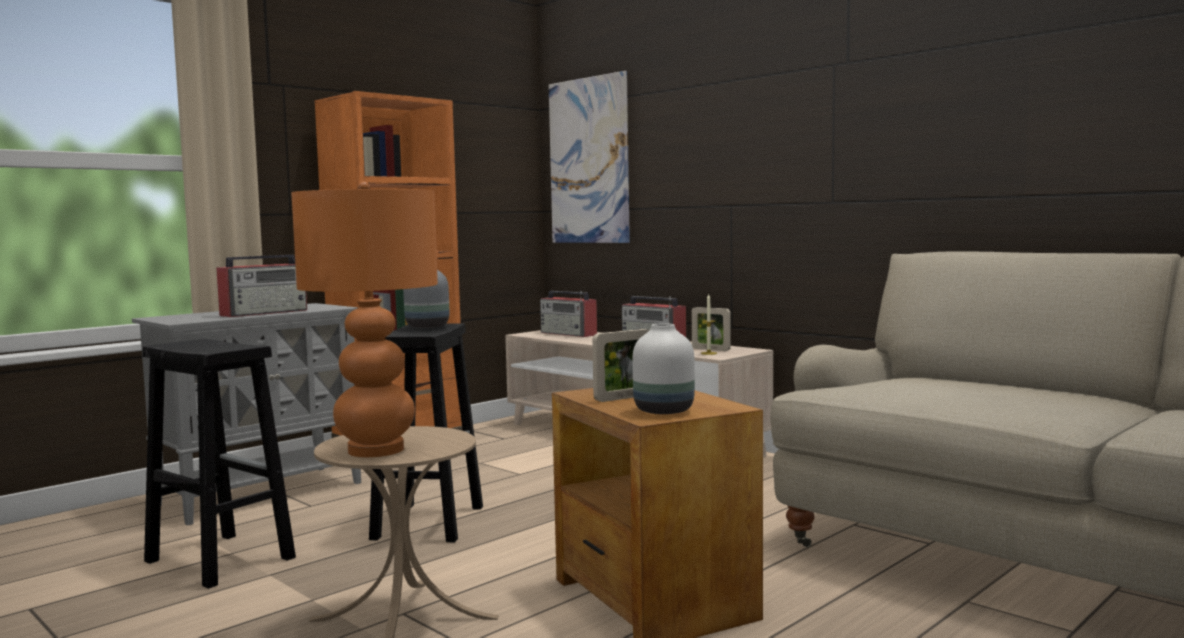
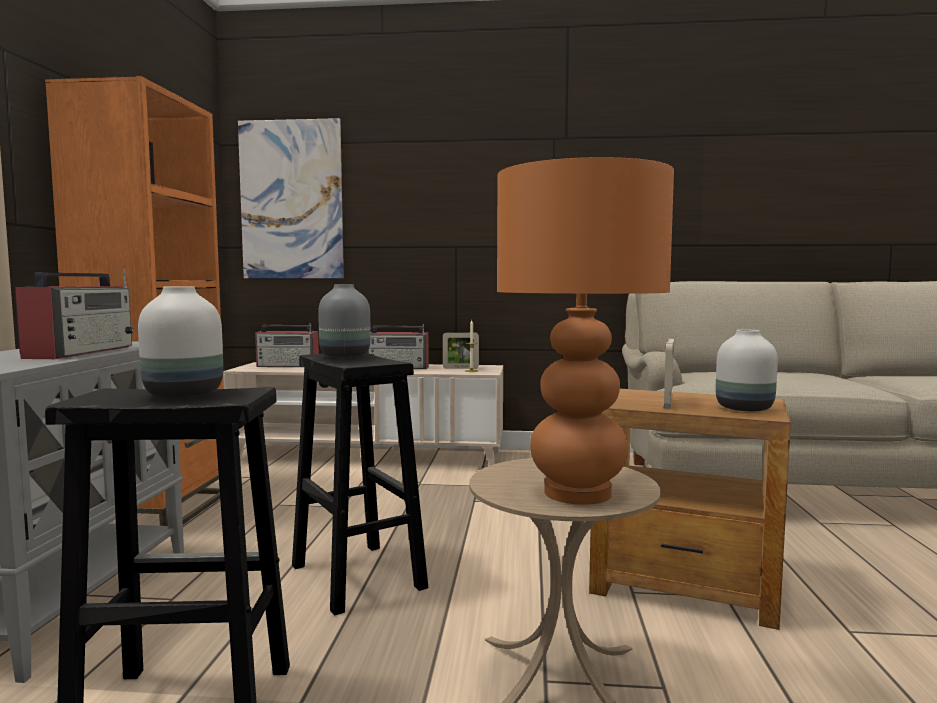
camera: 40 degrees left, 0 degrees up
none -> white vase [138,286,223,397]

